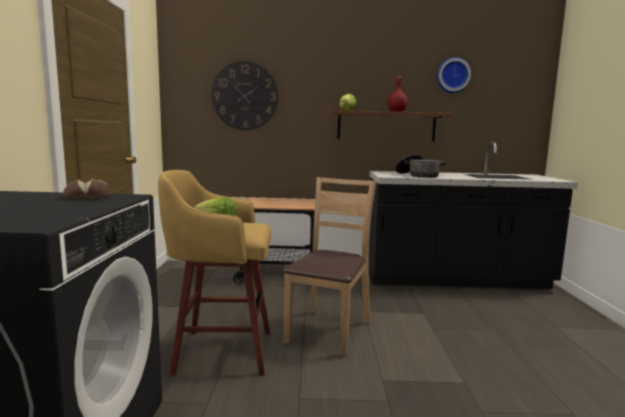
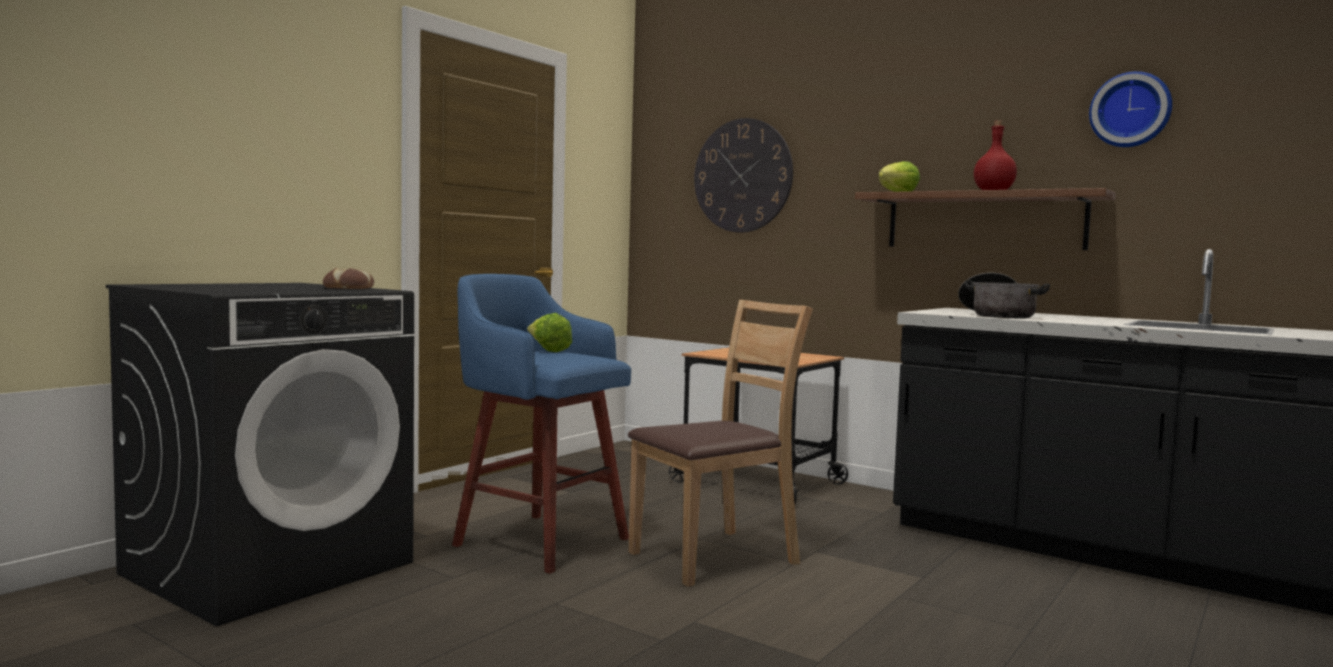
camera: 35 degrees right, 5 degrees down
yellow stool [158,170,271,376] -> blue stool [452,274,631,574]

